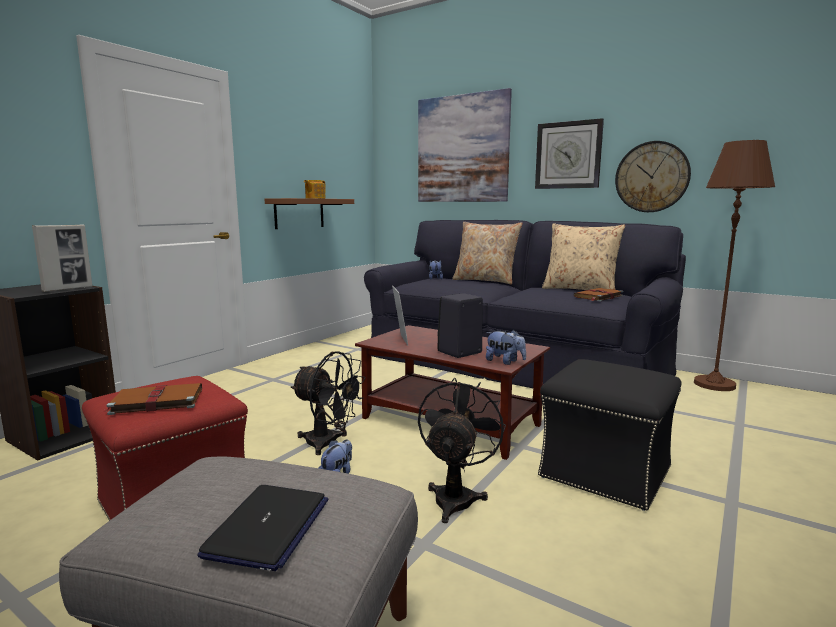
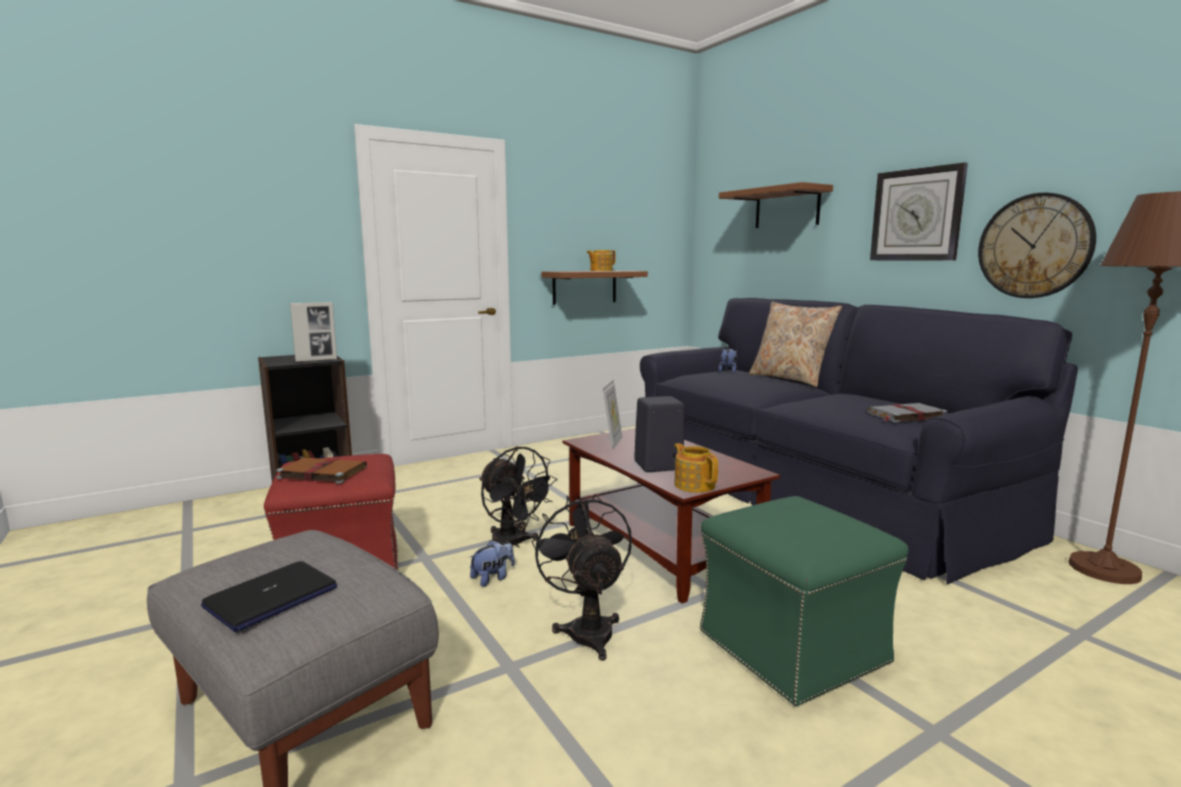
camera: 25 degrees right, 0 degrees up
picture [418,88,512,202] -> brown shelf [719,182,833,228]
black fan [418,378,506,523] -> black fan turned 60 degrees counterclockwise [531,494,632,661]
plush toy [486,330,526,365] -> teapot [674,443,718,493]
black ottoman [538,359,681,511] -> green ottoman [700,496,909,706]
beige pillow [542,223,625,290] -> none
brown book [573,288,624,301] -> grey book [867,403,947,423]

